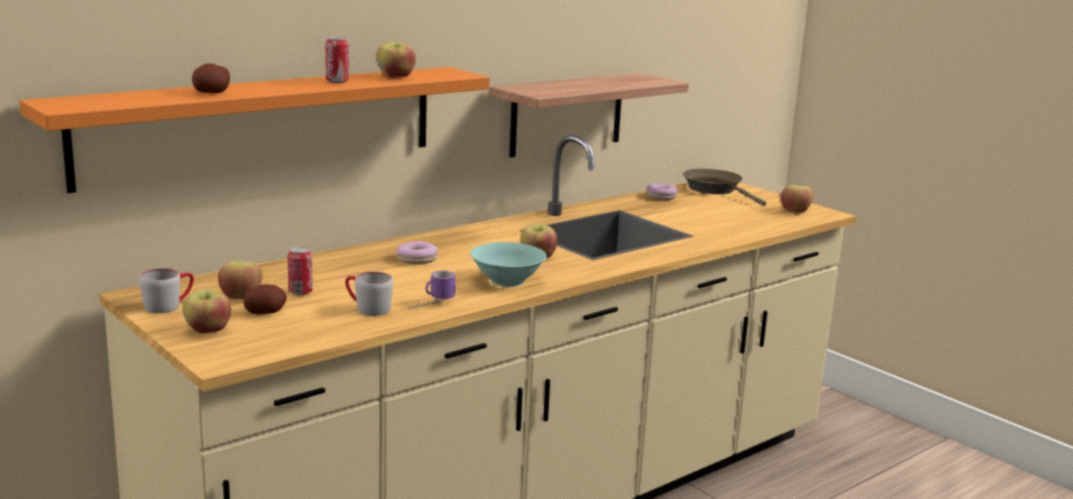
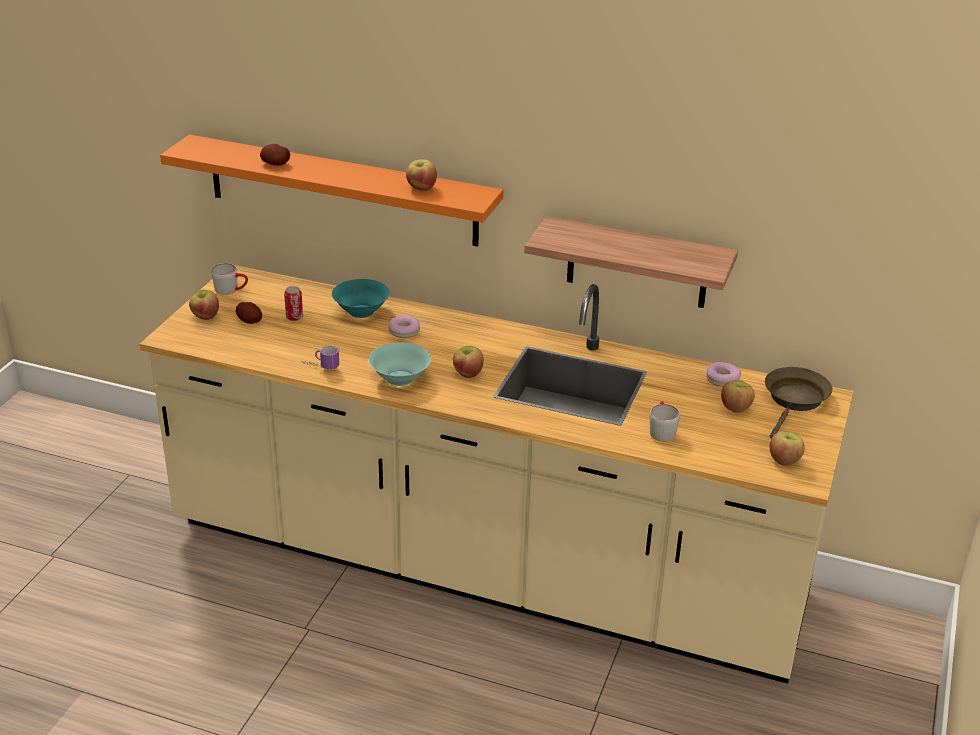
camera: 60 degrees right, 15 degrees up
apple [218,261,262,299] -> apple moved to [721,380,755,413]
can [325,37,349,83] -> none
grey mug [345,272,393,316] -> grey mug moved to [650,401,680,442]
none -> turquoise bowl [332,279,390,318]

